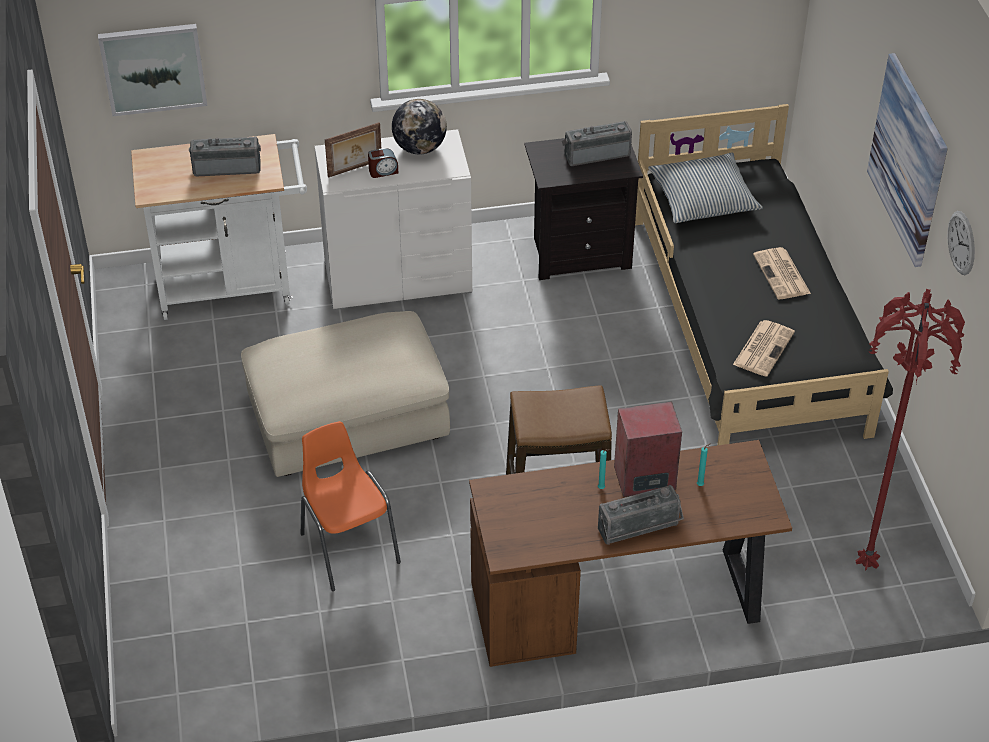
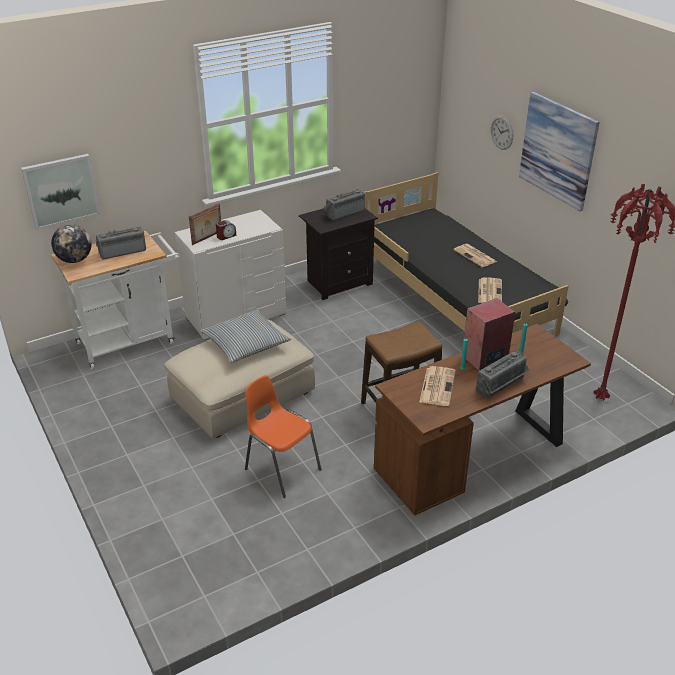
camera: 20 degrees left, 10 degrees down
globe [392,99,447,154] -> globe moved to [51,224,91,263]
pillow [648,153,763,223] -> pillow moved to [200,309,291,363]
wall clock [948,211,975,275] -> wall clock moved to [491,115,513,150]
none -> newspaper [419,366,456,406]

